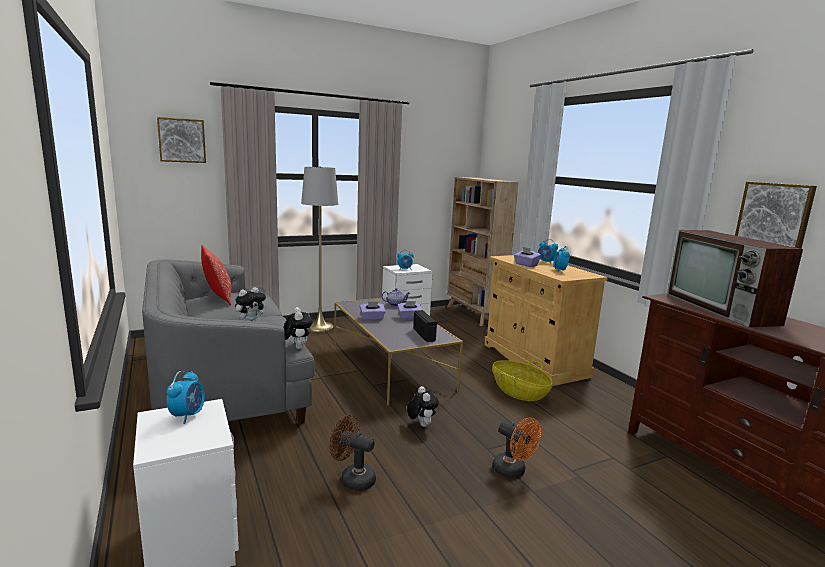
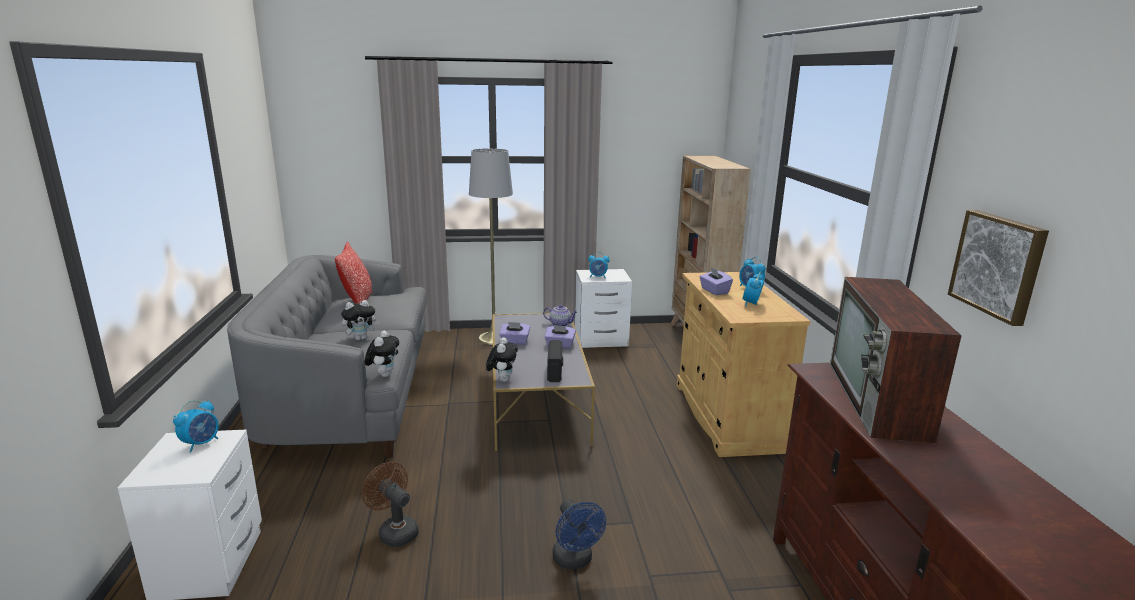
camera: 20 degrees right, 5 degrees up
picture [157,117,206,163] -> none
plush toy [407,386,439,427] -> plush toy moved to [486,337,518,382]
basket [492,360,553,401] -> none
orange fan [492,417,541,478] -> blue fan [552,499,606,570]

